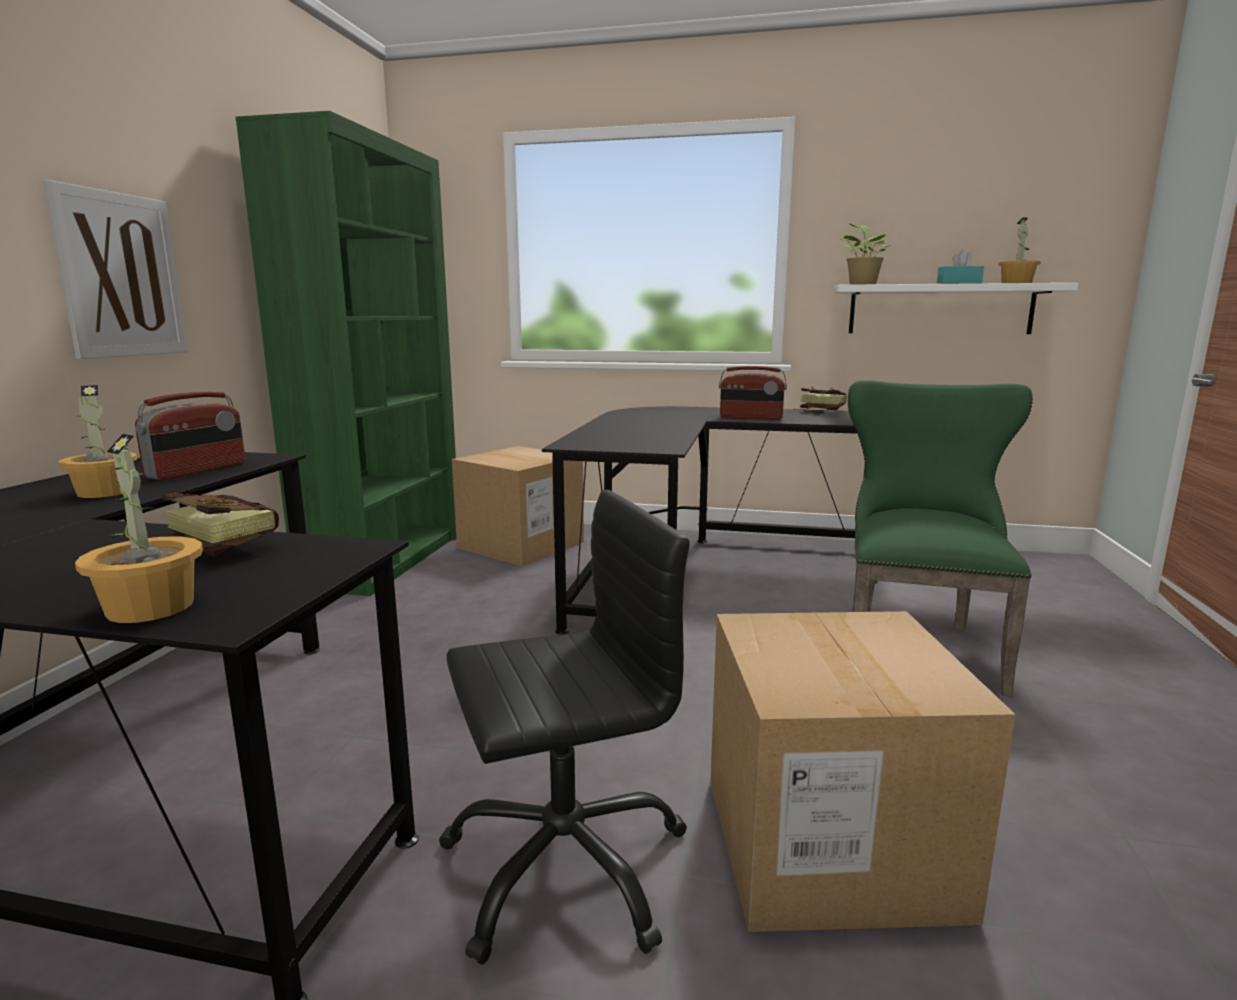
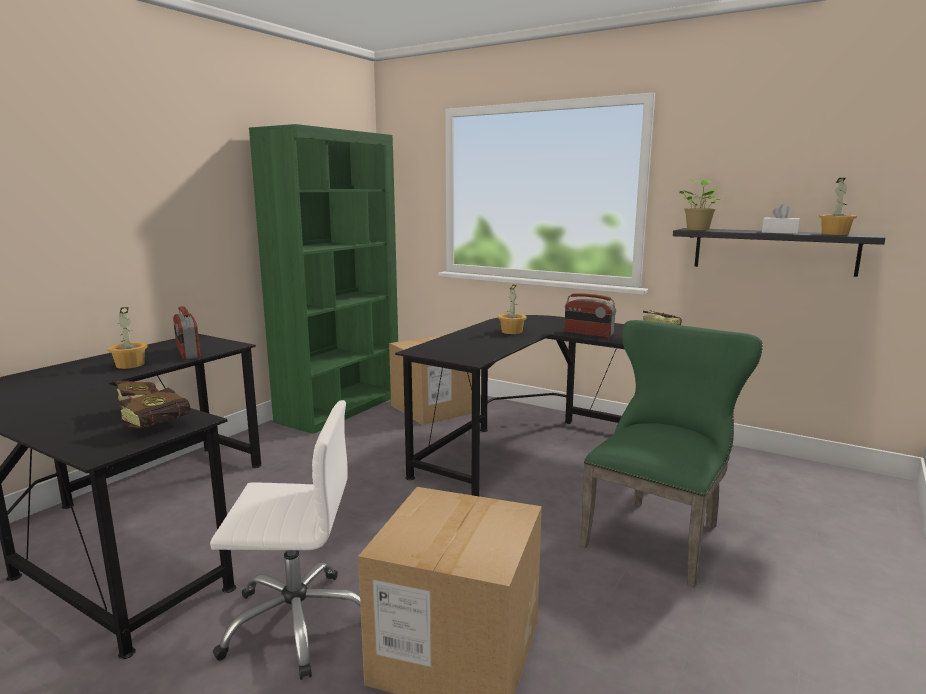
camera: 20 degrees right, 0 degrees up
picture [43,180,188,359] -> none
potted plant [75,434,203,623] -> potted plant moved to [498,285,527,334]
radio [135,392,245,480] -> radio turned 105 degrees clockwise [173,306,200,359]
black office chair [439,490,690,965] -> white office chair [210,400,361,680]
white shelf [834,283,1079,334] -> black shelf [673,228,885,277]
turquoise tissue box [937,250,984,284] -> white tissue box [762,204,800,234]
none -> book [119,388,191,429]

